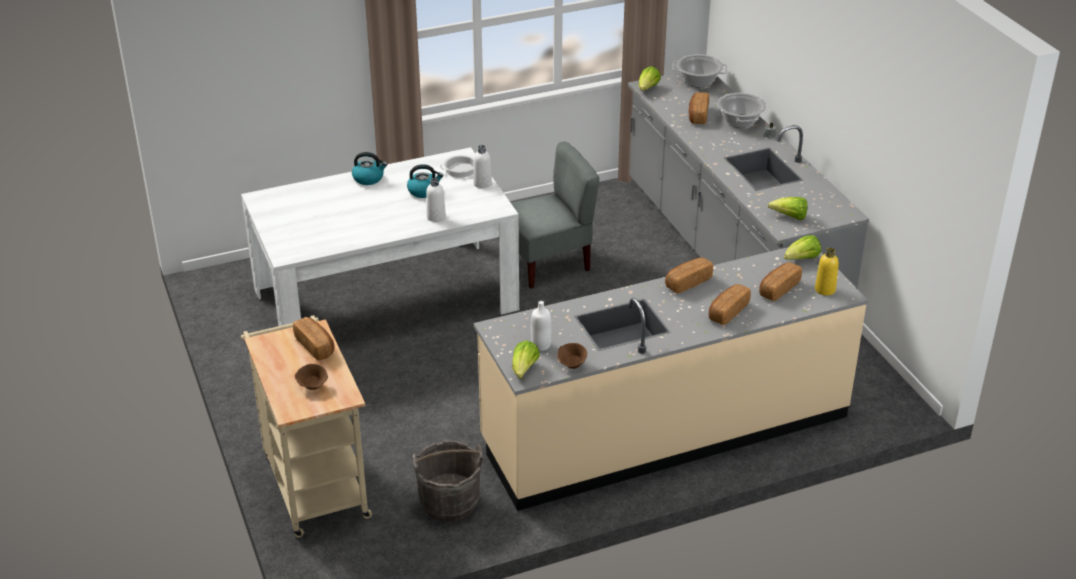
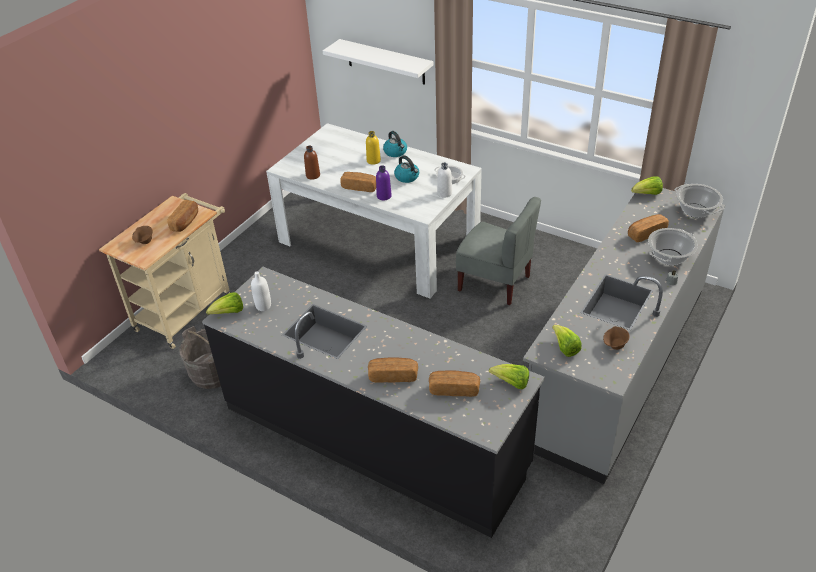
camera: 55 degrees right, 5 degrees up
white bottle [426,178,446,222] -> purple bottle [376,165,392,200]
beige counter [474,247,869,511] -> black counter [202,267,545,538]
brown bowl [557,343,587,369] -> brown bowl moved to [603,326,630,350]
bread [665,258,713,294] -> bread moved to [340,172,376,192]
yellow bottle [815,248,839,296] -> yellow bottle moved to [366,131,381,165]
none -> brown bottle [304,145,320,180]
none -> white shelf [323,39,433,85]

